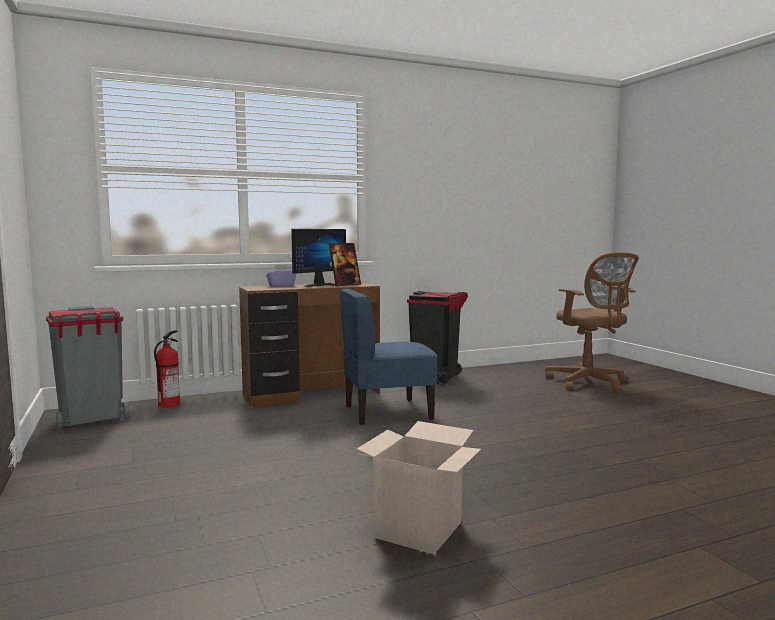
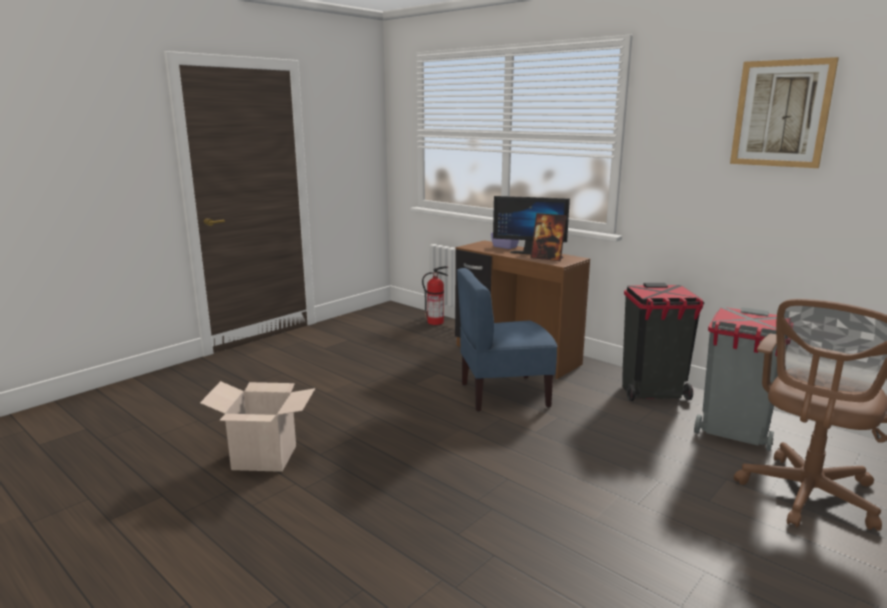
camera: 65 degrees right, 10 degrees up
grey trash can [46,306,129,430] -> grey trash can moved to [694,307,790,451]
blue chair [339,289,438,425] -> blue chair turned 60 degrees counterclockwise [457,268,558,412]
none -> picture [730,57,839,168]

